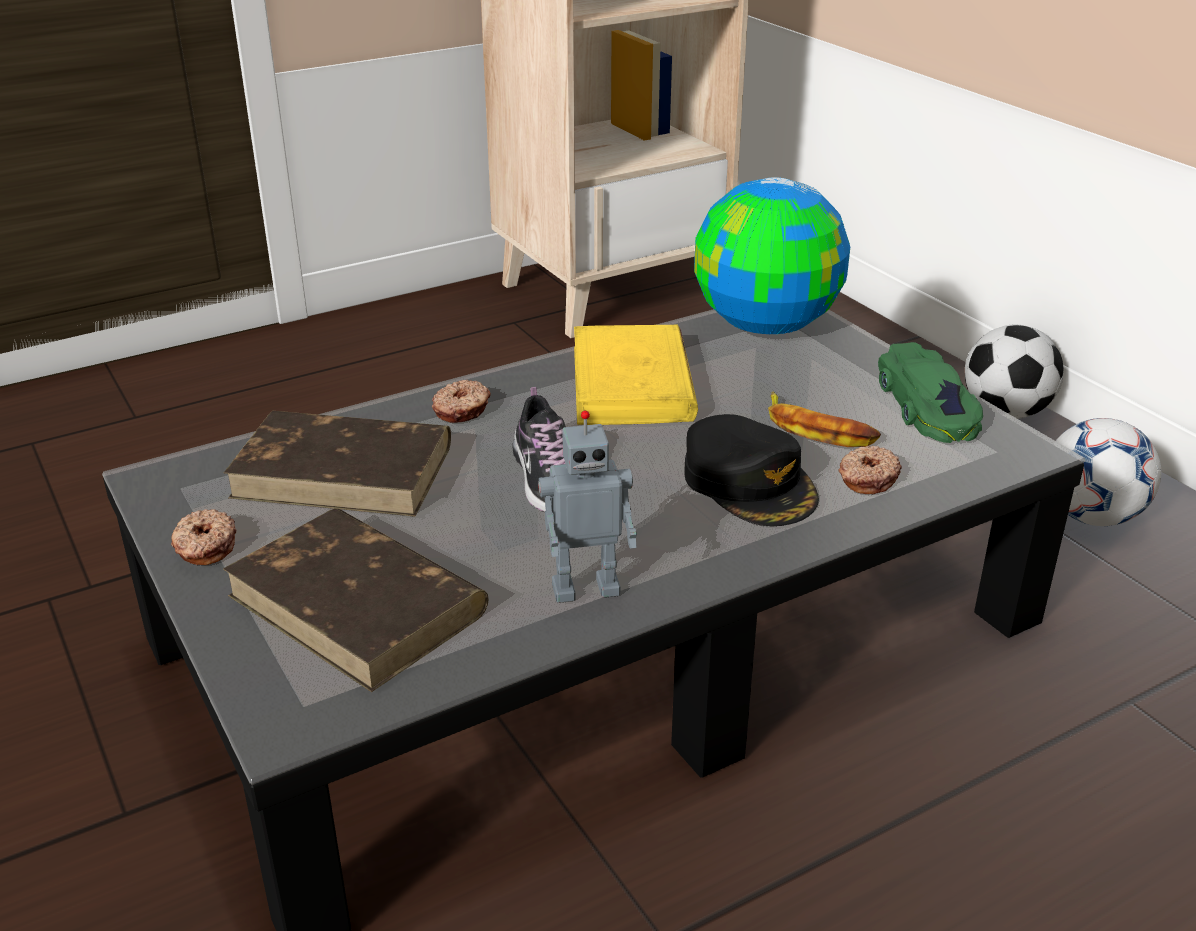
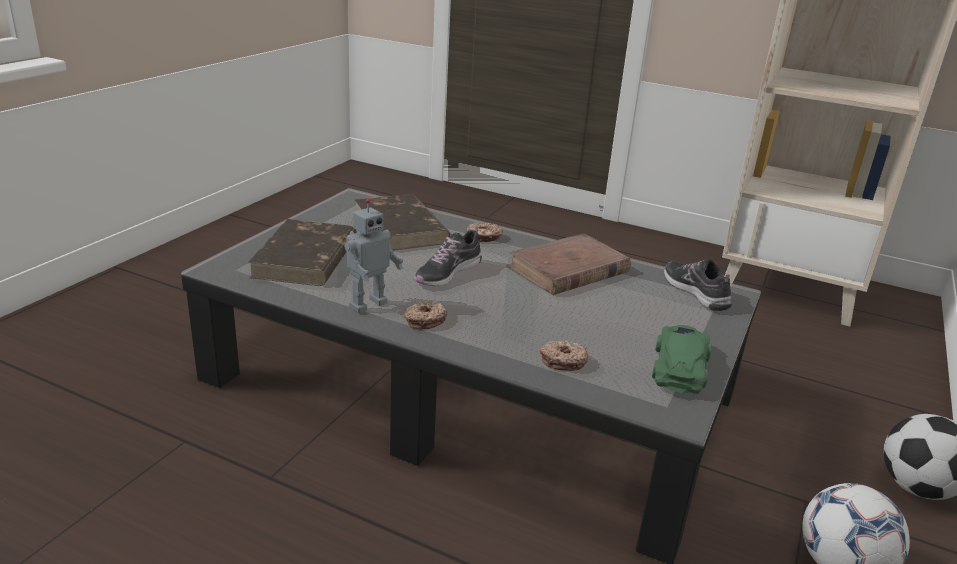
camera: 55 degrees right, 5 degrees down
donut [171,509,236,565] -> donut moved to [403,301,447,330]
toy robot [538,411,637,603] -> toy robot turned 90 degrees counterclockwise [344,199,403,314]
yellow book [574,325,698,425] -> brown book [506,233,631,295]
black cap [684,414,819,526] -> none
globe [694,177,850,334] -> shoe [664,259,732,311]
banana [768,391,881,447] -> none
green toy car [878,342,983,443] -> green toy car turned 150 degrees clockwise [652,325,712,394]

